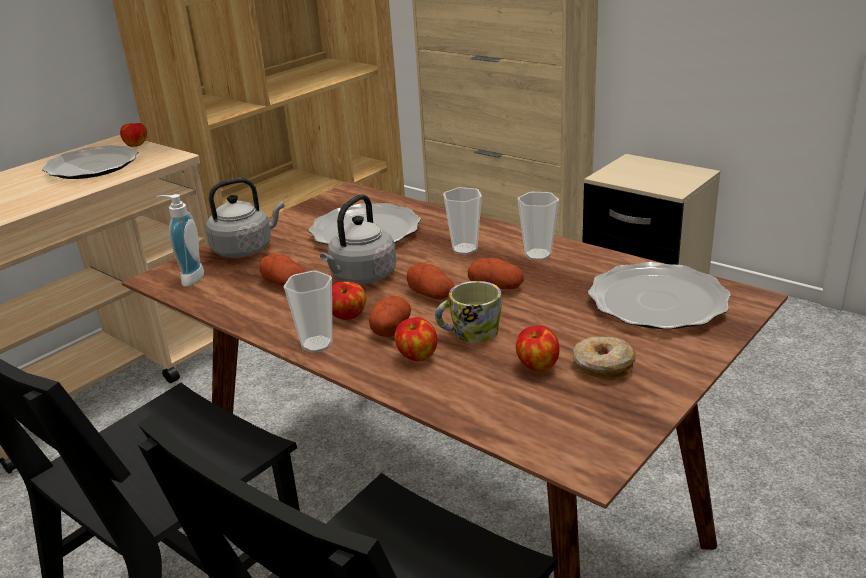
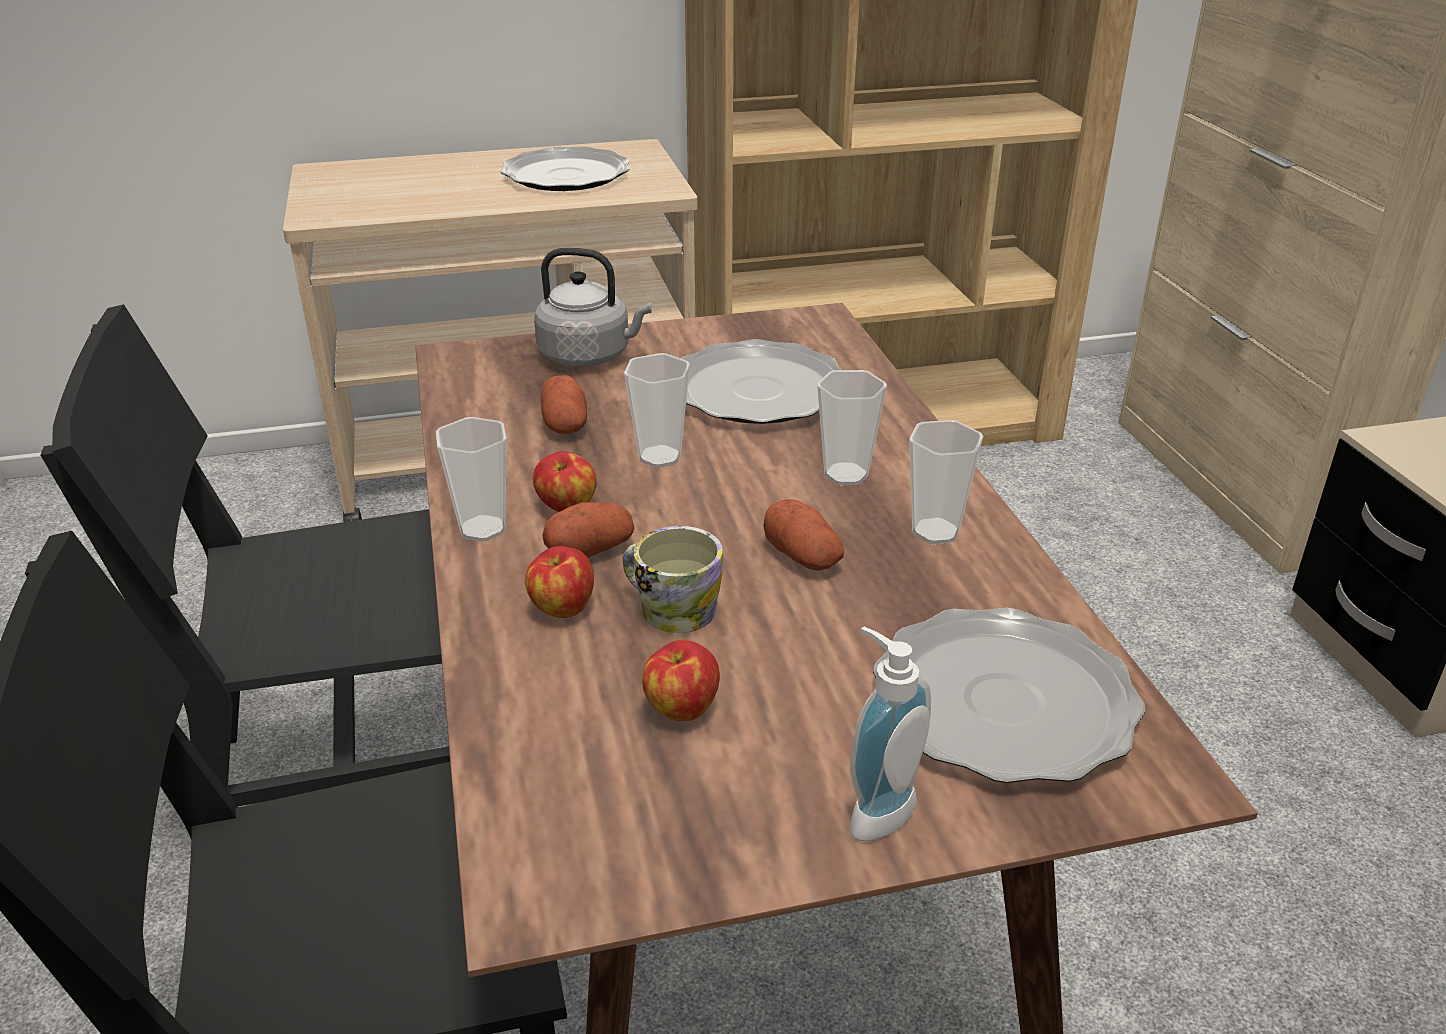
camera: 35 degrees right, 5 degrees up
apple [120,123,147,147] -> none
soap dispenser [157,194,204,287] -> soap dispenser moved to [850,627,931,841]
grey kettle [320,194,397,284] -> cup [624,353,690,468]
potato [407,263,454,300] -> none
donut [573,337,636,381] -> none

